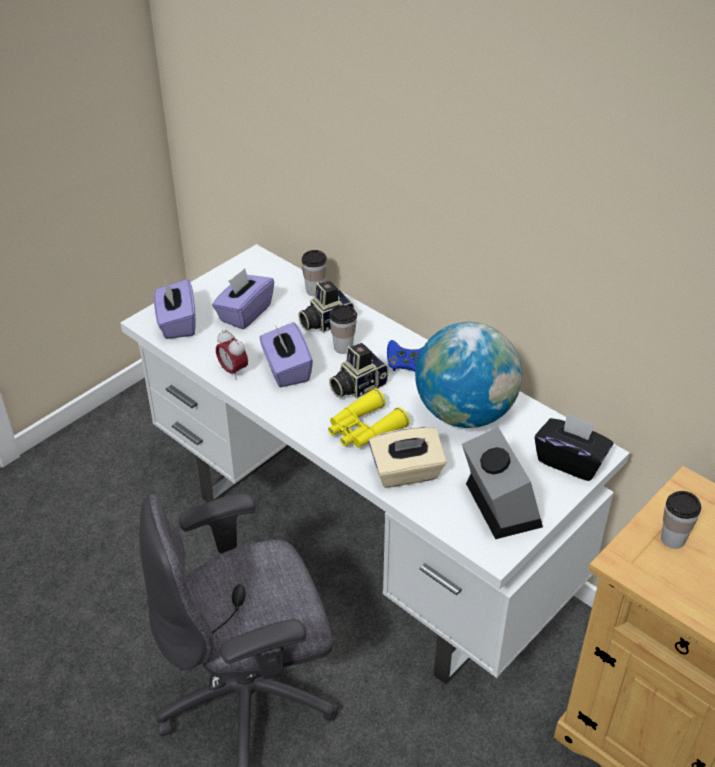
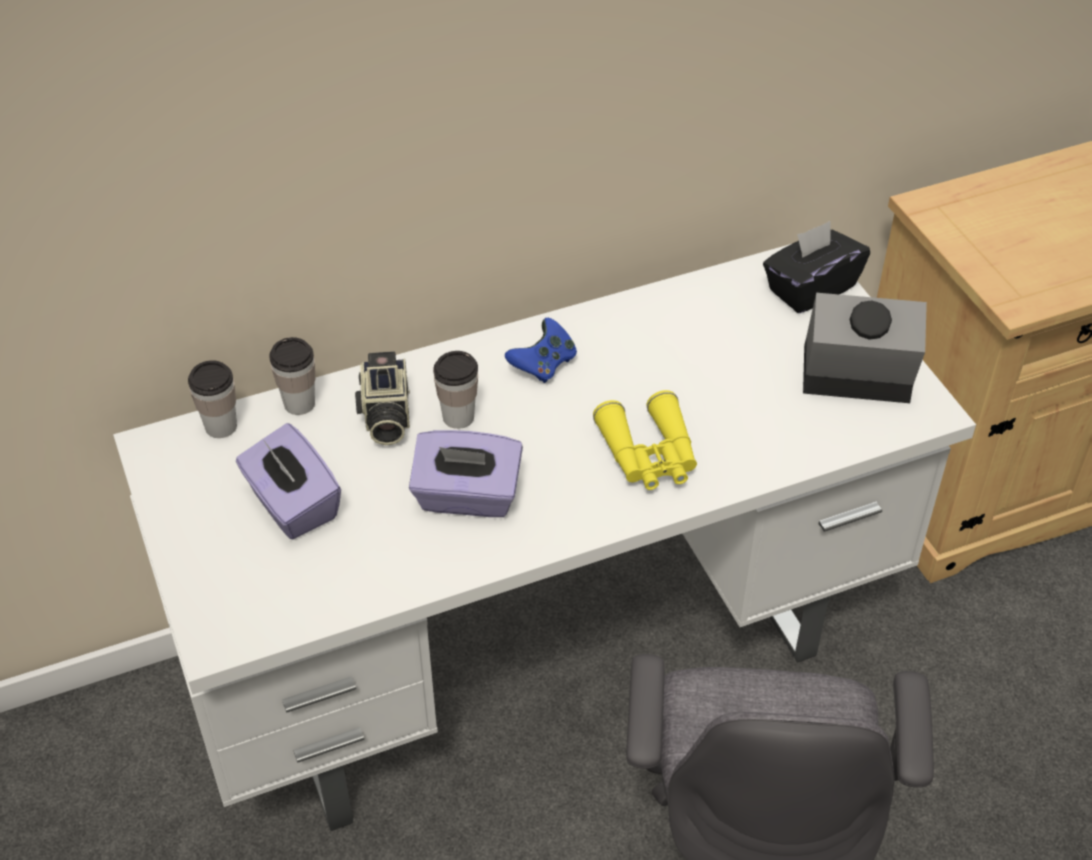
camera: 65 degrees left, 5 degrees up
purple tissue box [154,279,196,339] -> none
alarm clock [216,330,248,380] -> none
camera [329,343,388,399] -> none
beige tissue box [369,427,446,488] -> none
globe [415,322,522,428] -> none
cup [661,491,701,549] -> cup moved to [188,360,237,438]

